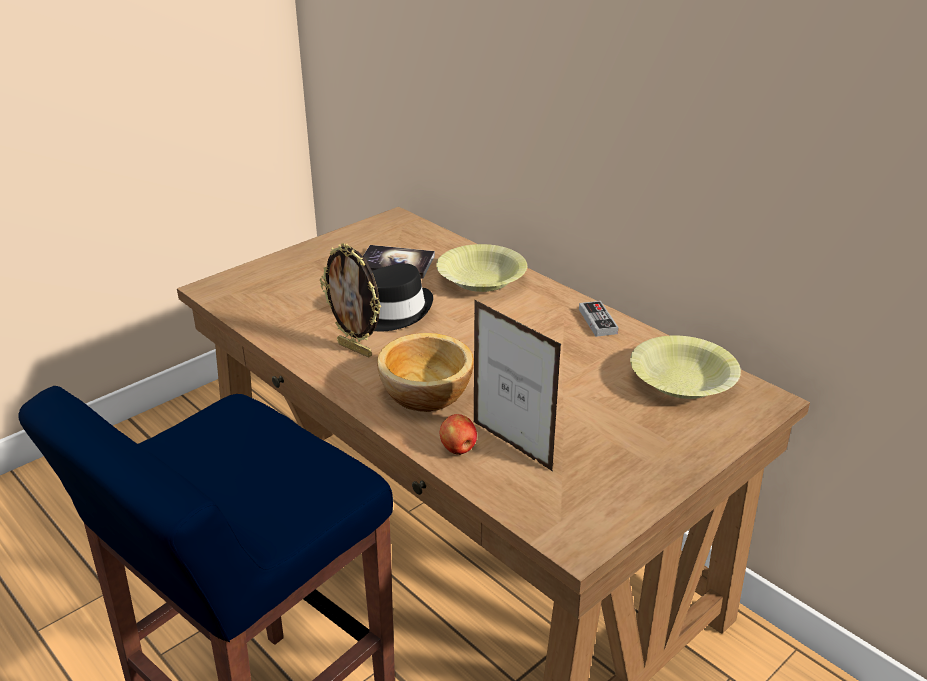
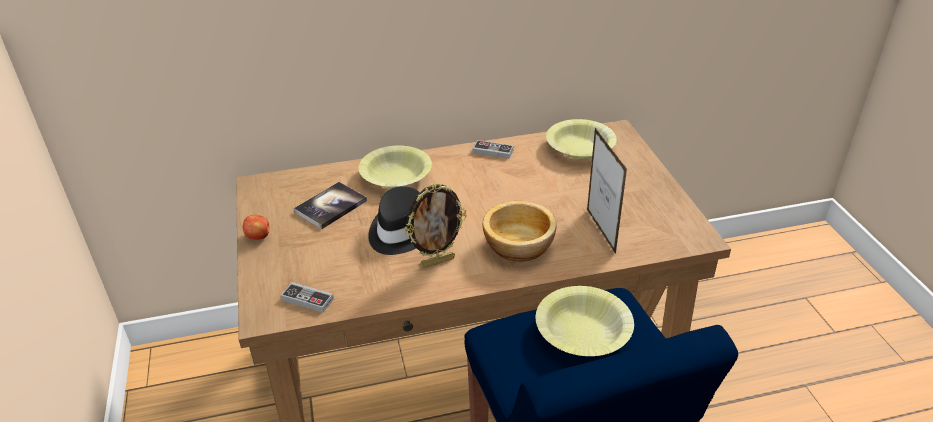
camera: 60 degrees left, 5 degrees up
apple [439,414,477,455] -> apple moved to [243,215,269,240]
picture frame [474,300,561,472] -> picture frame turned 90 degrees counterclockwise [587,128,627,254]
none -> game controller [281,282,334,313]
none -> yellow bowl [536,286,634,356]

